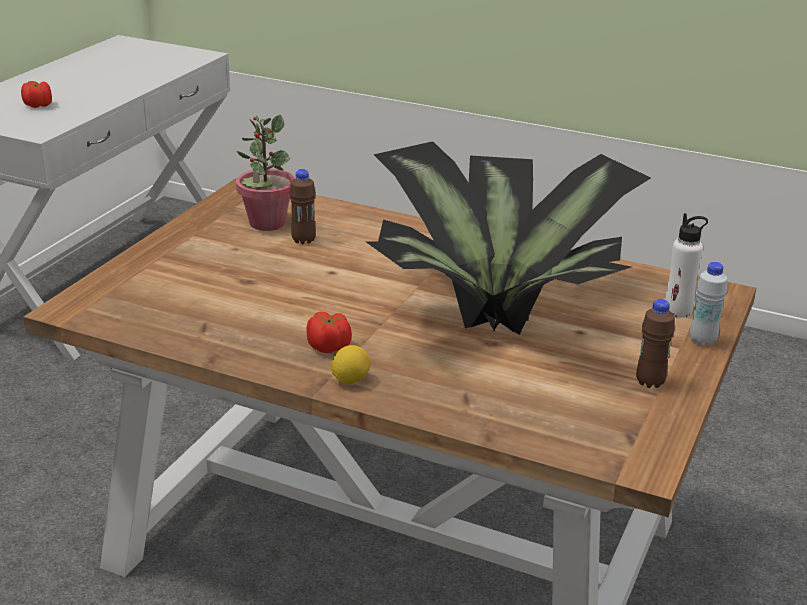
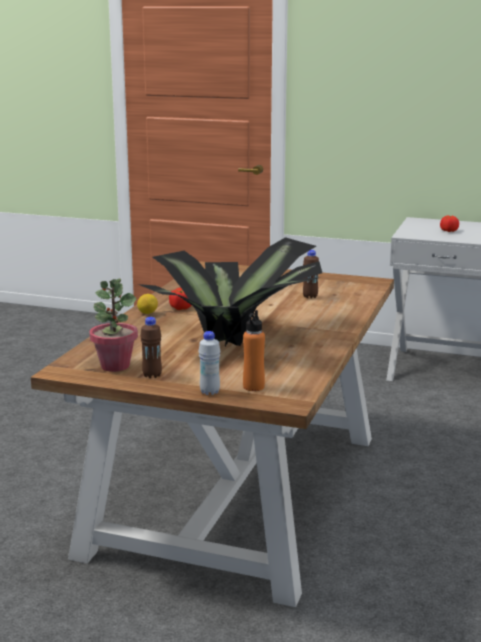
camera: 85 degrees right, 10 degrees down
potted plant [236,115,295,231] -> potted plant moved to [89,279,138,372]
white bottle [665,213,708,318] -> orange bottle [243,310,265,391]

